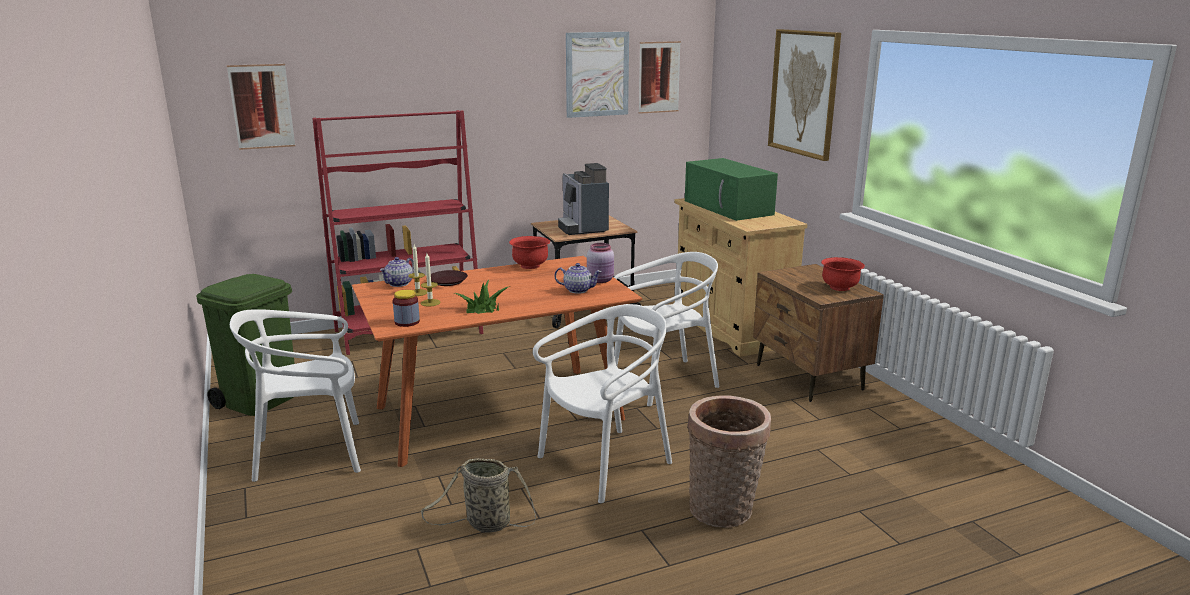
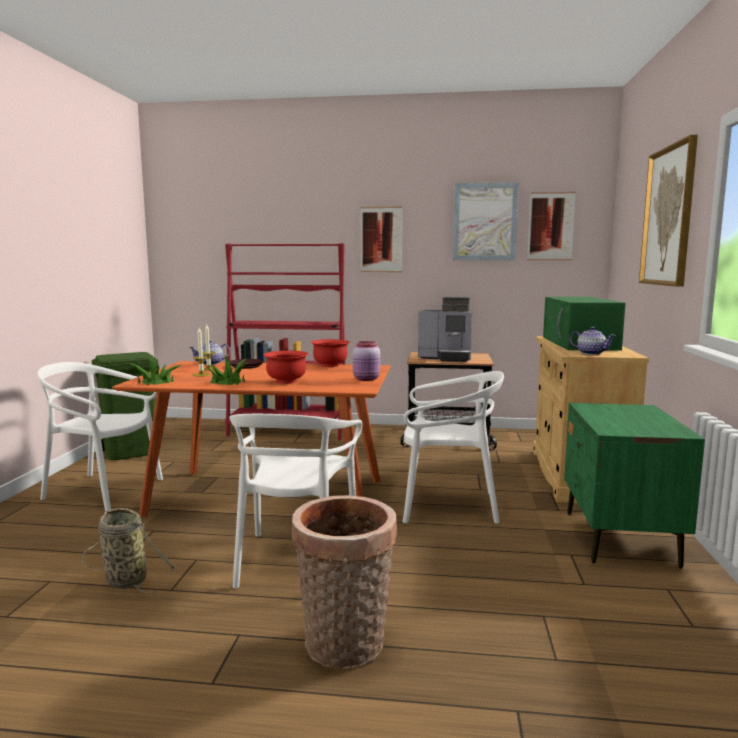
camera: 30 degrees right, 10 degrees down
picture [227,64,295,150] -> picture moved to [361,207,403,272]
jar [393,290,420,327] -> potted plant [127,354,181,385]
white chair [533,304,672,503] -> white chair turned 105 degrees clockwise [229,414,362,589]
teapot [554,263,602,294] -> teapot moved to [570,327,616,355]
coffee machine [558,163,609,235] -> coffee machine turned 90 degrees counterclockwise [418,297,472,362]
brown nightstand [753,264,884,402] -> green nightstand [564,403,705,569]
red bowl [821,257,865,291] -> red bowl moved to [263,350,309,384]

